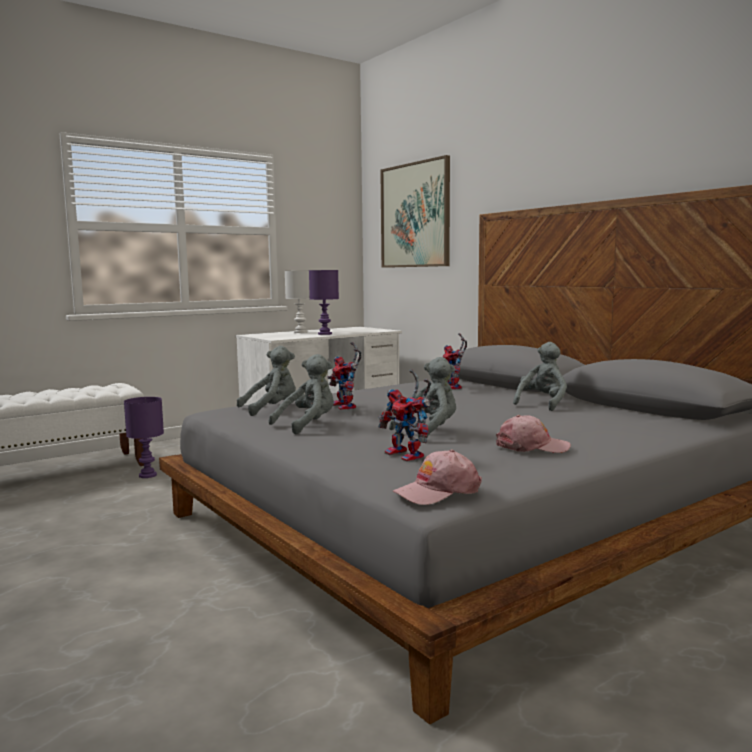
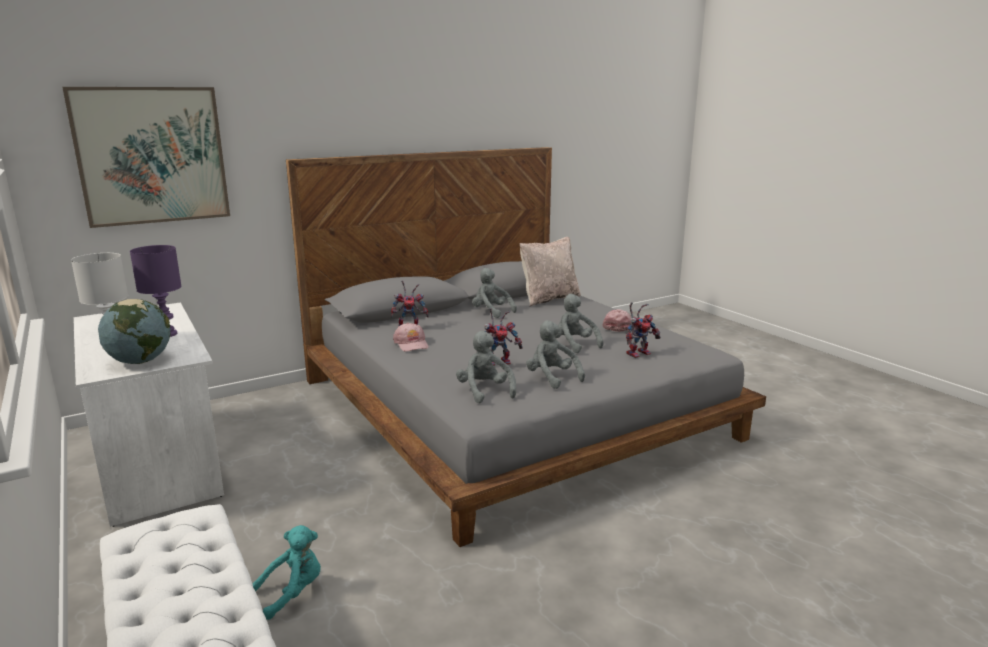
camera: 85 degrees left, 10 degrees up
purple table lamp [124,397,164,478] -> turquoise plush toy [252,525,321,620]
pink cap [393,449,482,505] -> pink cap moved to [393,323,429,352]
none -> globe [98,299,171,364]
none -> beige pillow [520,237,581,306]

